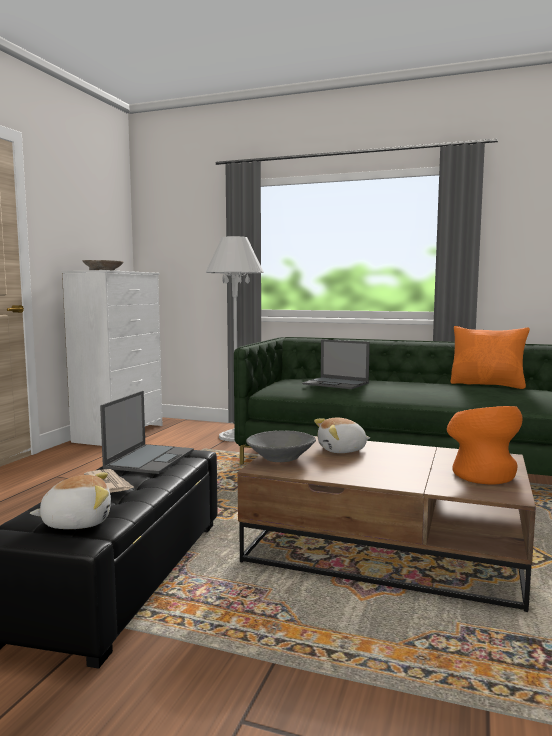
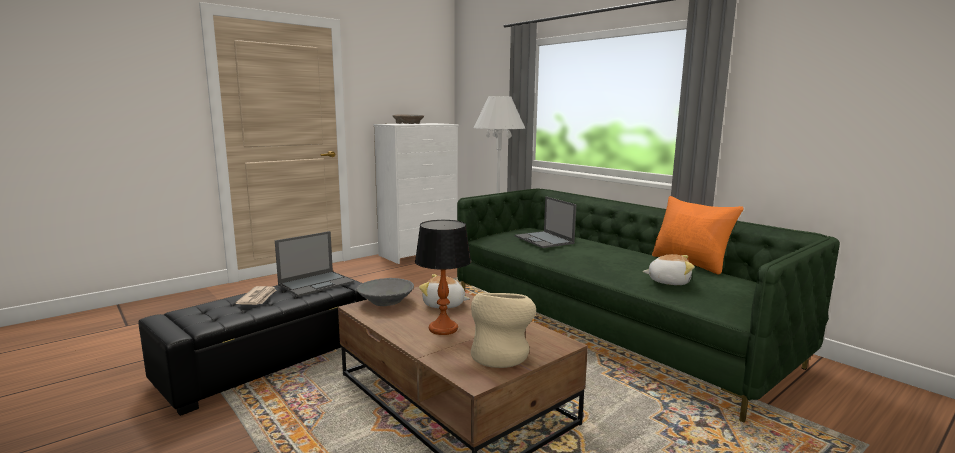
camera: 30 degrees right, 5 degrees up
plush toy [30,472,111,529] -> plush toy moved to [643,254,695,285]
orange vase [447,406,523,485] -> beige vase [471,293,536,368]
none -> table lamp [415,220,471,335]

